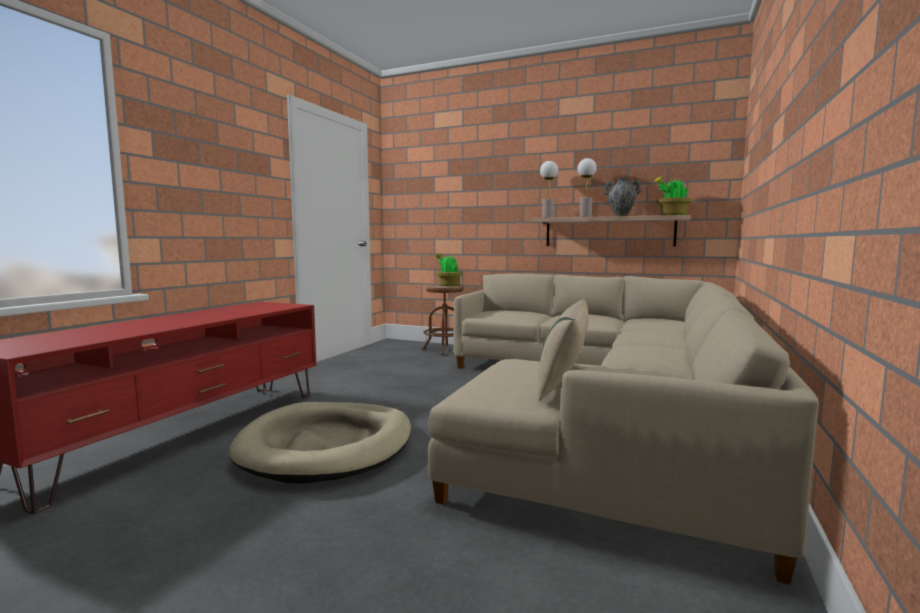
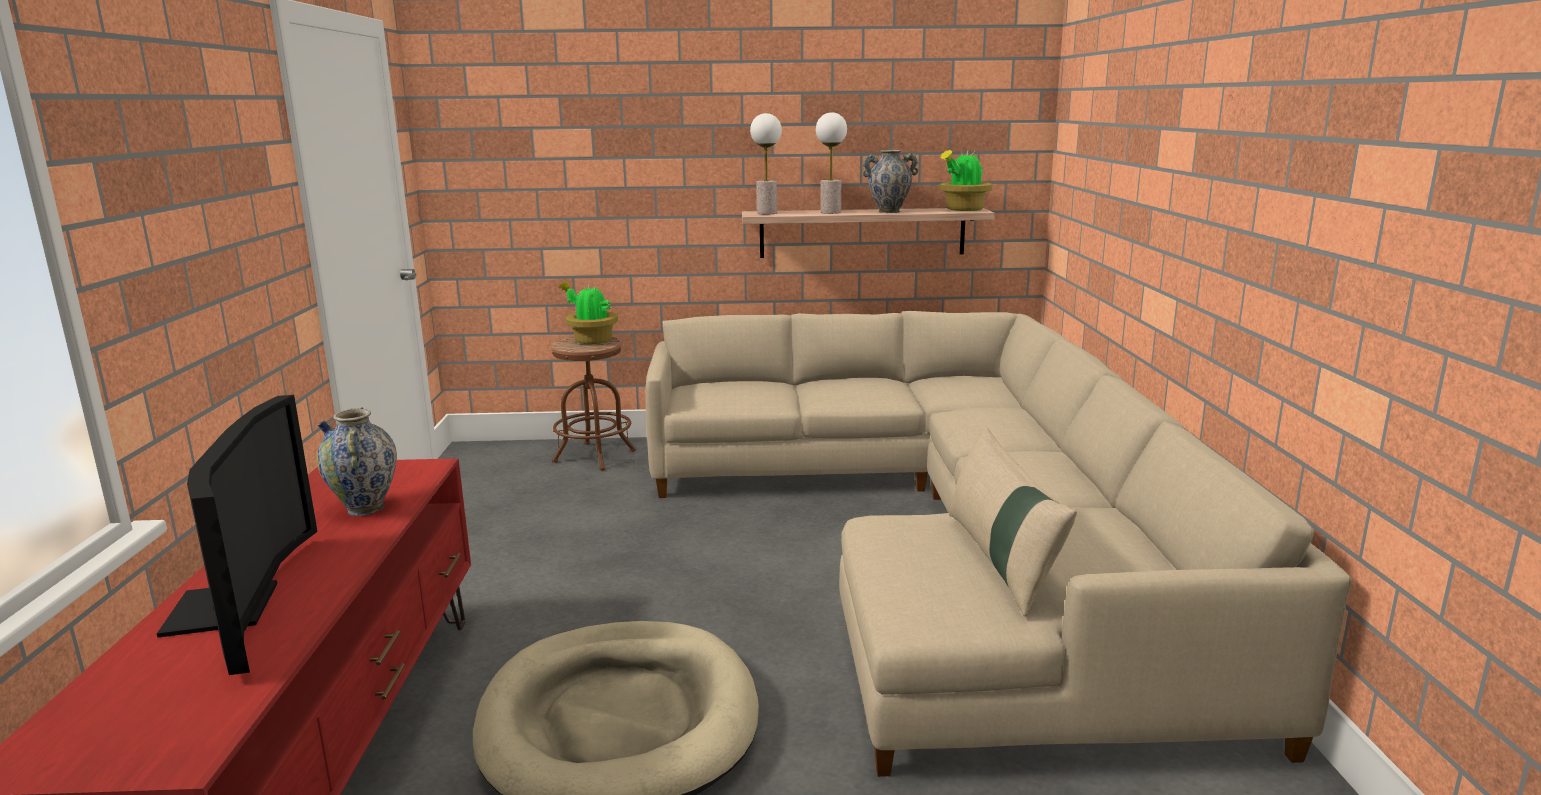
camera: 25 degrees left, 10 degrees up
none -> television [157,395,318,675]
none -> vase [316,407,397,516]

